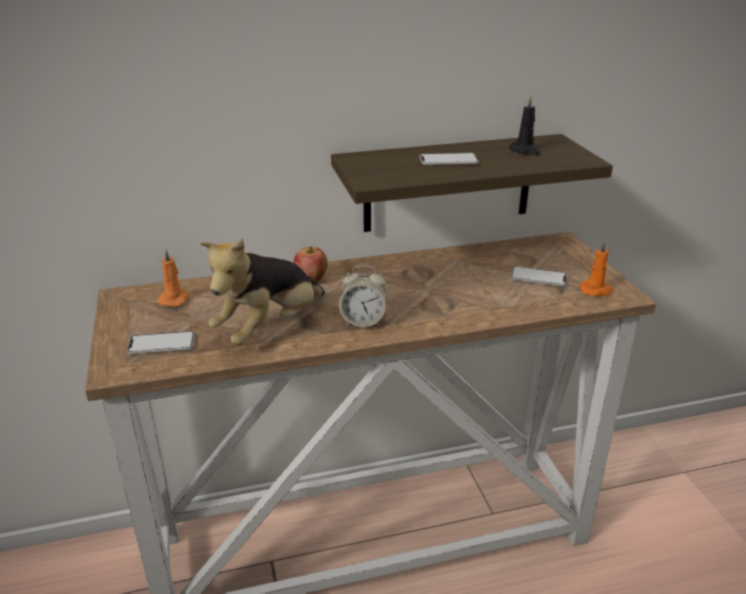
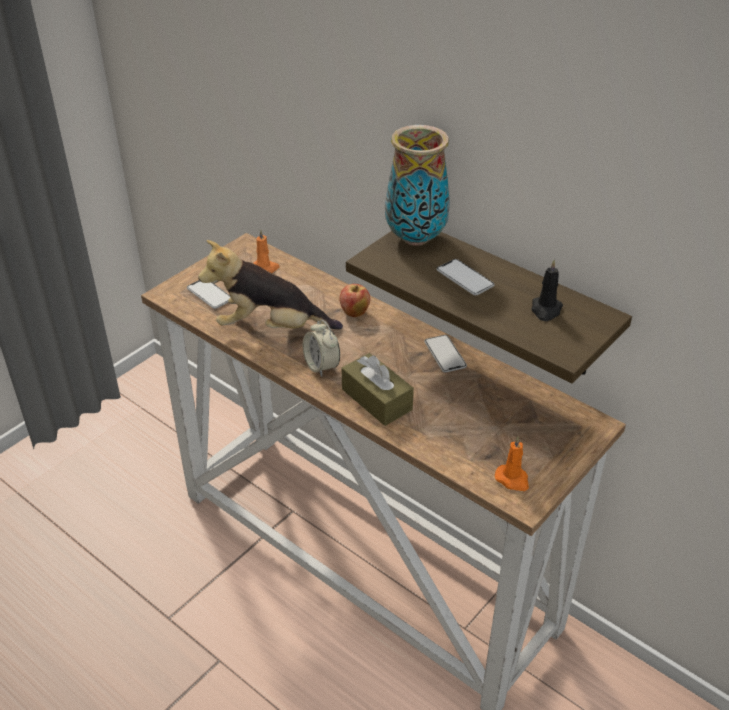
camera: 55 degrees right, 10 degrees up
phone [510,266,567,286] -> phone moved to [424,335,467,372]
none -> brown tissue box [342,353,414,426]
none -> vase [385,125,450,246]

